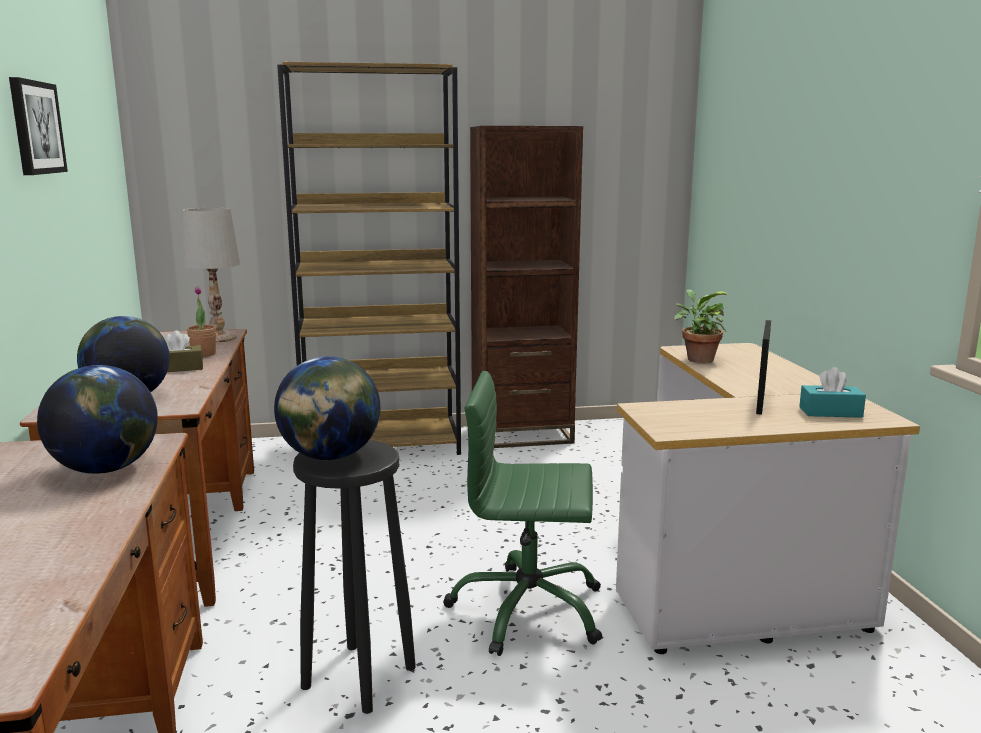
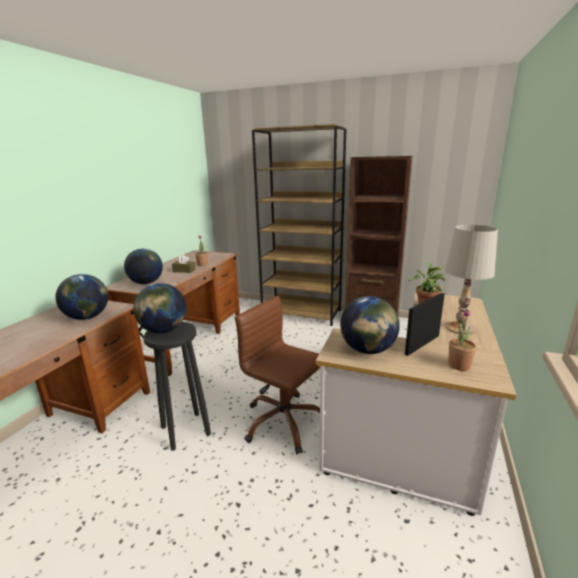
camera: 30 degrees right, 5 degrees up
picture [9,77,68,175] -> none
white table lamp [183,208,240,342] -> white table lamp moved to [445,225,498,334]
green office chair [443,371,603,656] -> brown office chair [235,296,321,454]
turquoise tissue box [799,367,866,418] -> potted plant [448,309,476,371]
none -> globe [340,296,400,354]

